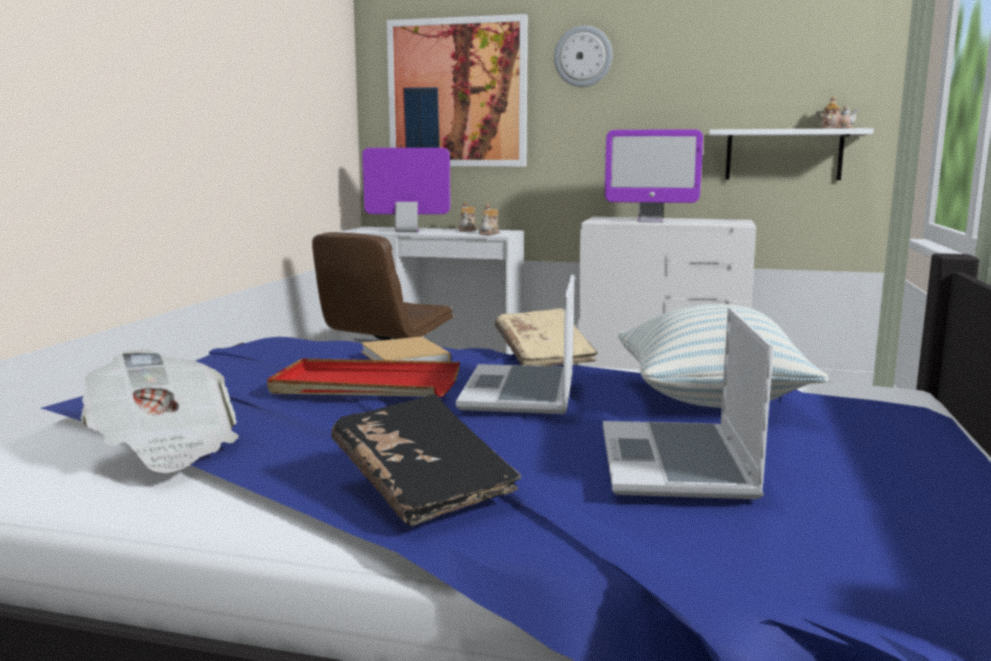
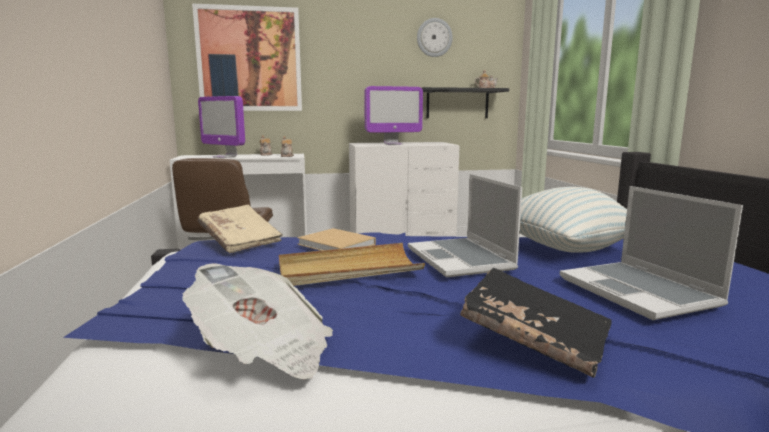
camera: 25 degrees left, 0 degrees up
red tray [267,358,460,397] -> beige tray [279,243,425,286]
monitor [362,148,451,232] -> monitor turned 120 degrees counterclockwise [198,96,245,158]
beige book [495,308,598,366] -> beige book moved to [198,205,283,253]
wall clock [554,25,613,87] -> wall clock moved to [417,18,453,57]
white shelf [709,128,874,180] -> black shelf [422,87,509,118]

